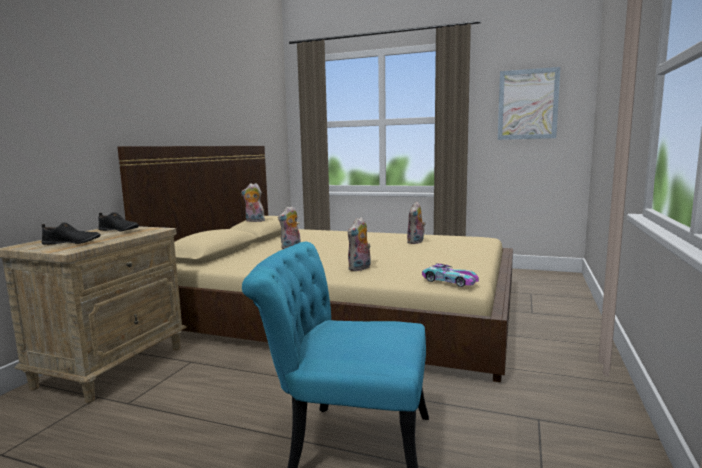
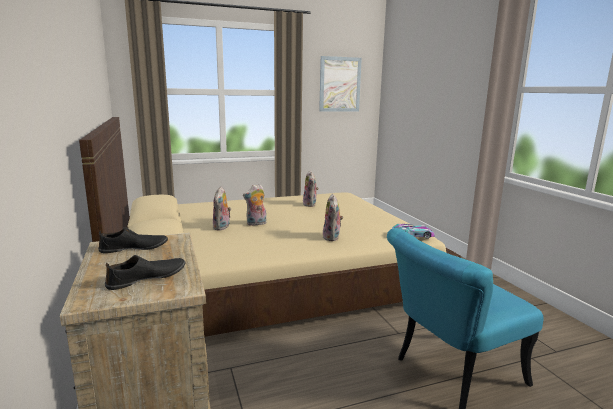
camera: 40 degrees left, 5 degrees up
plush toy [241,183,265,222] -> plush toy moved to [243,184,267,226]

